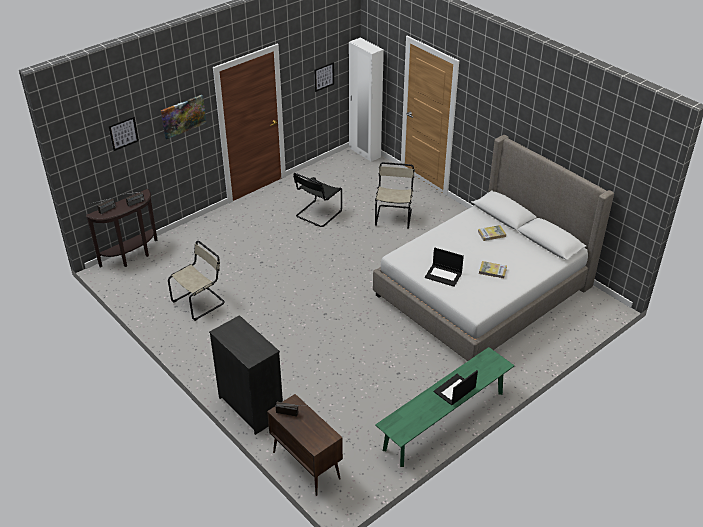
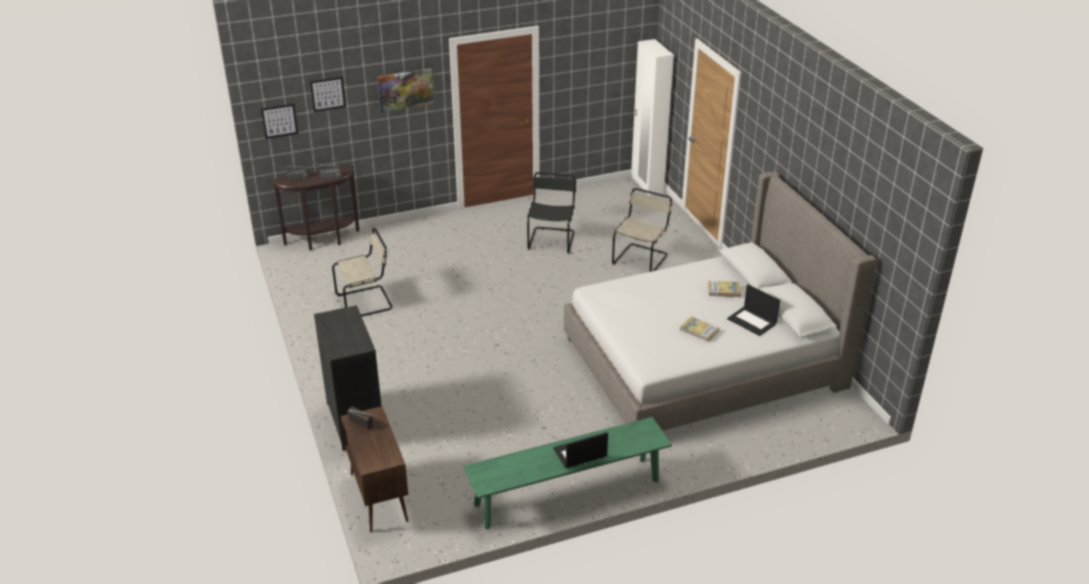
camera: 20 degrees right, 5 degrees down
black chair [293,173,342,227] -> black chair turned 135 degrees clockwise [527,172,577,253]
picture [314,62,334,92] -> picture moved to [261,104,298,139]
laptop [425,247,464,287] -> laptop moved to [727,284,780,336]

